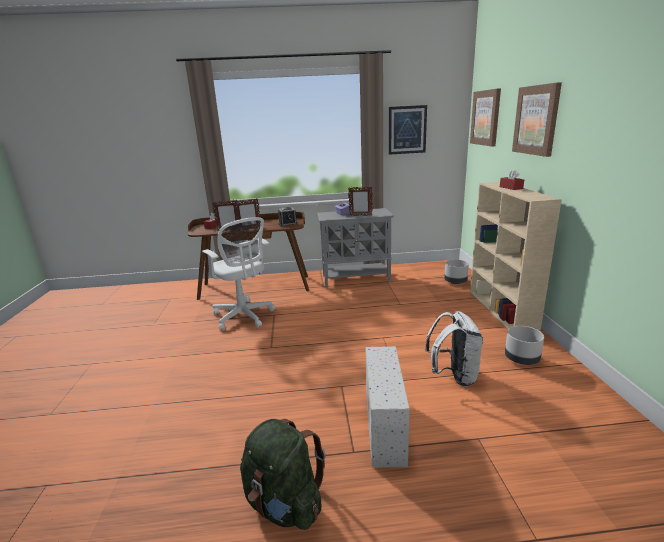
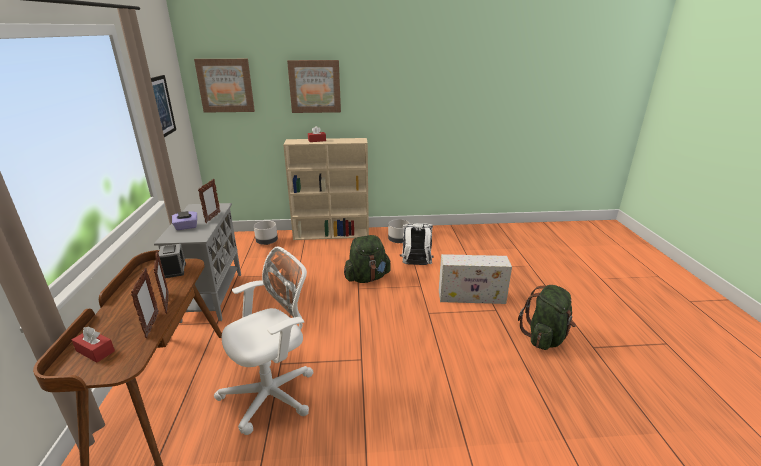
camera: 90 degrees left, 5 degrees up
none -> green backpack [344,235,391,283]

